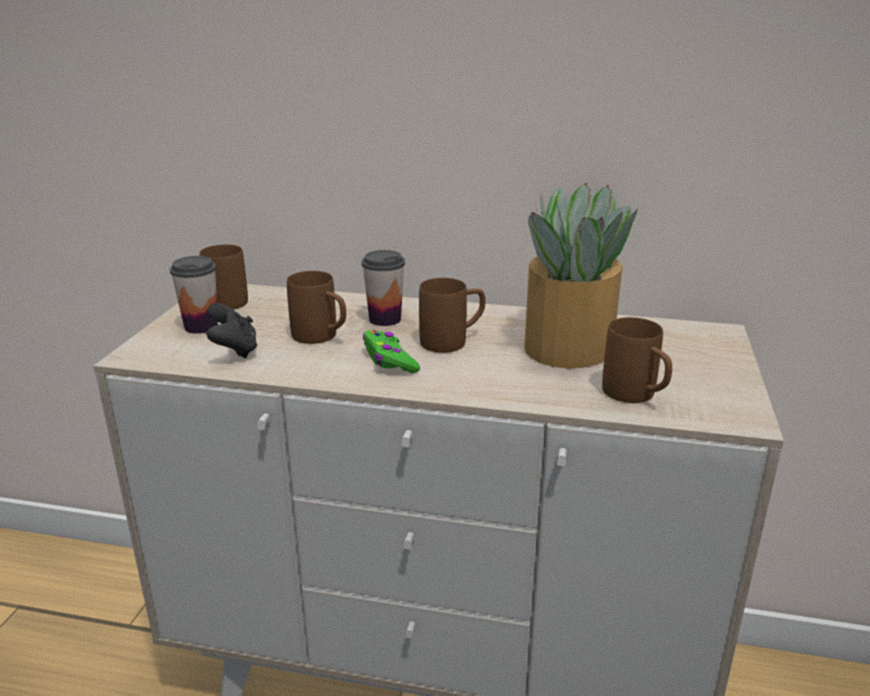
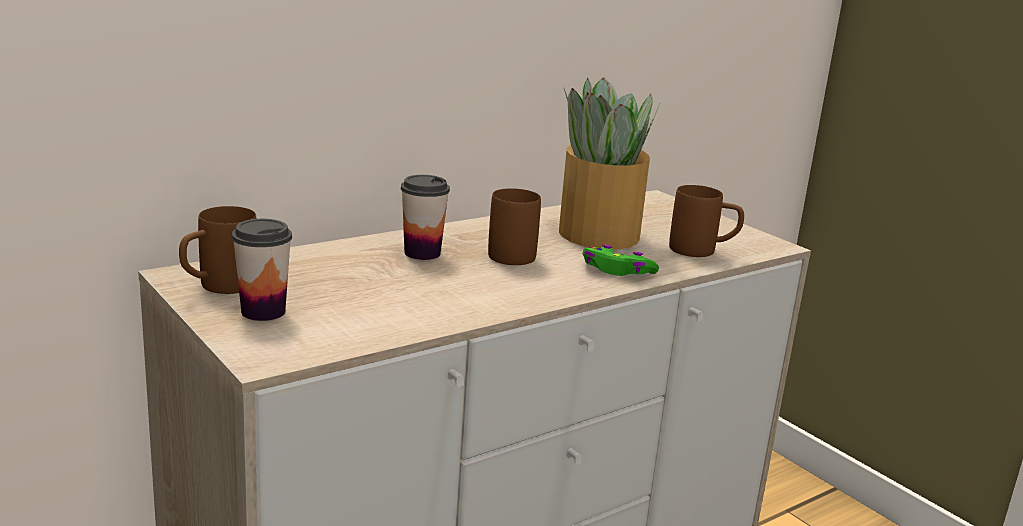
camera: 50 degrees left, 5 degrees down
black game controller [206,303,257,358] -> none
brown mug [287,271,346,344] -> none
green game controller [363,330,420,373] -> green game controller moved to [583,244,659,276]

